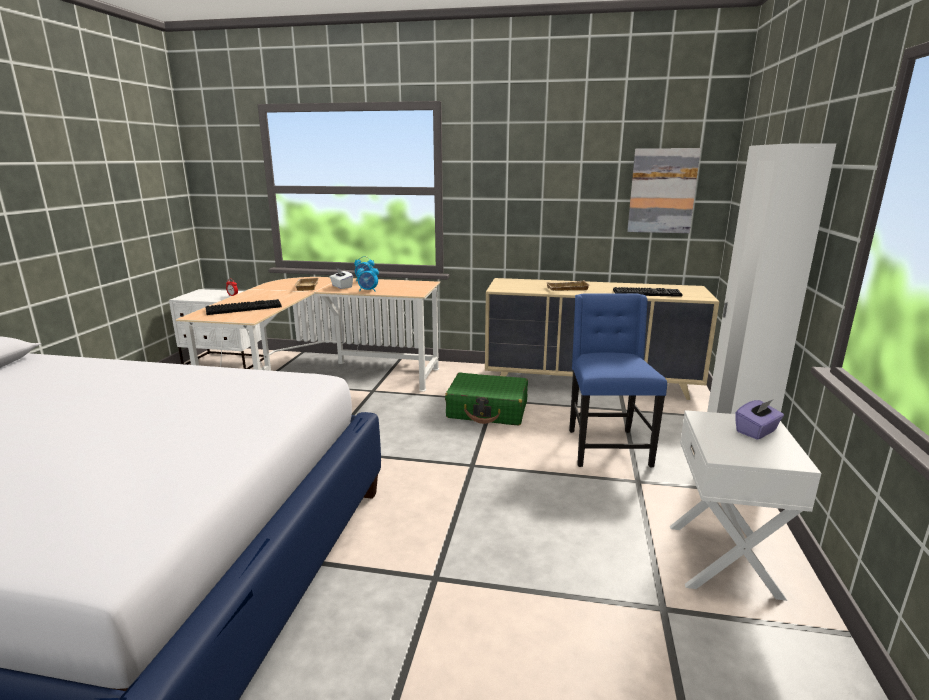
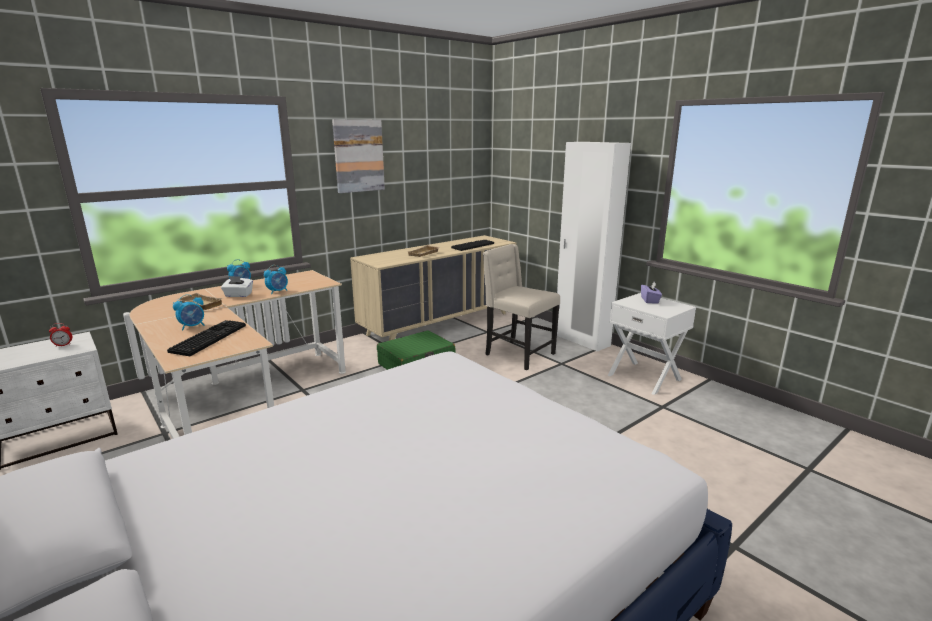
camera: 50 degrees left, 0 degrees up
blue chair [569,293,667,467] -> beige chair [483,244,560,370]
picture [627,148,701,233] -> picture moved to [332,119,385,193]
none -> alarm clock [173,295,205,331]

